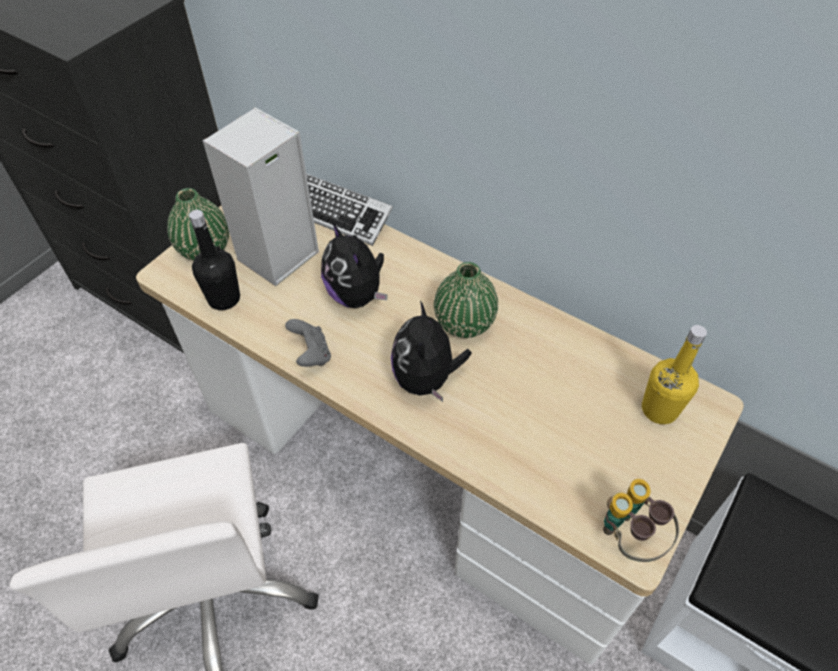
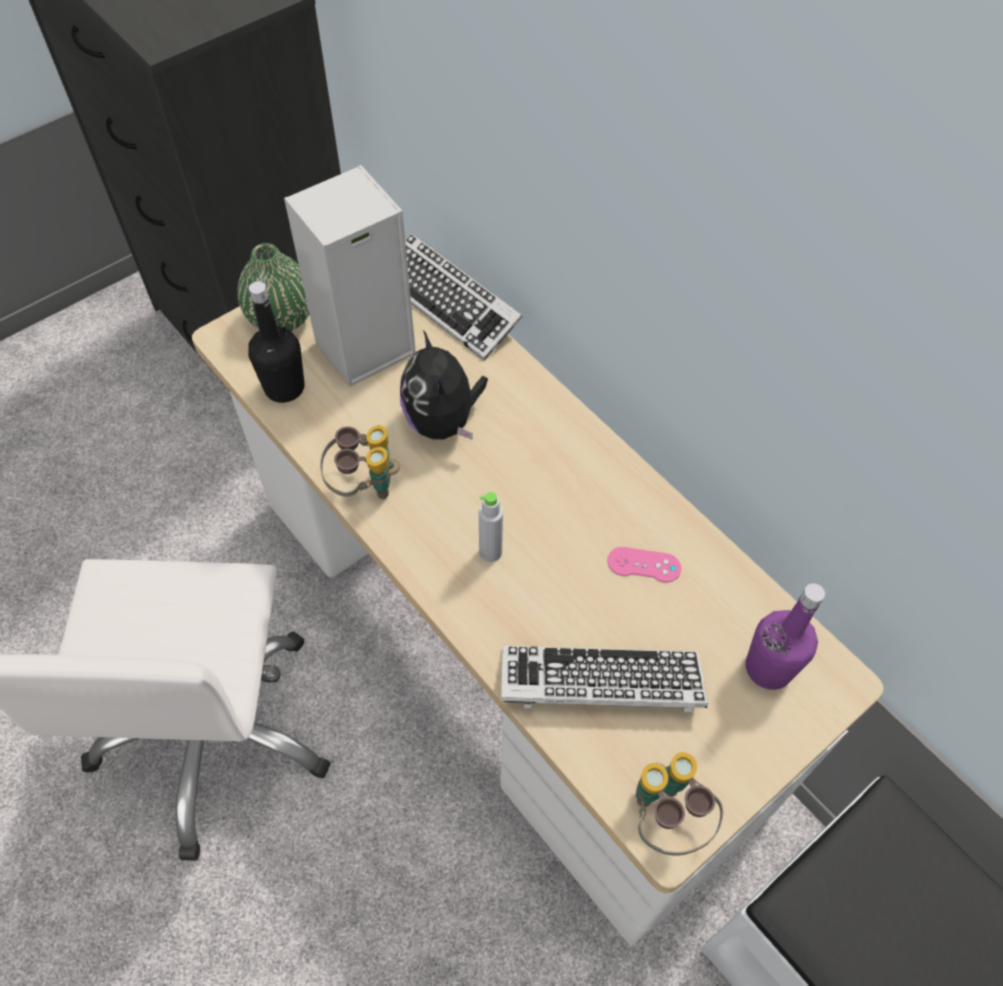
camera: 15 degrees right, 5 degrees up
grey game controller [285,319,331,367] -> binoculars [320,425,400,499]
plush toy [391,301,472,402] -> grey bottle [479,492,503,562]
green vase [434,262,498,338] -> none
yellow bottle [642,325,707,424] -> purple bottle [746,583,825,690]
none -> keyboard [501,646,708,713]
none -> pink game controller [607,547,681,583]

